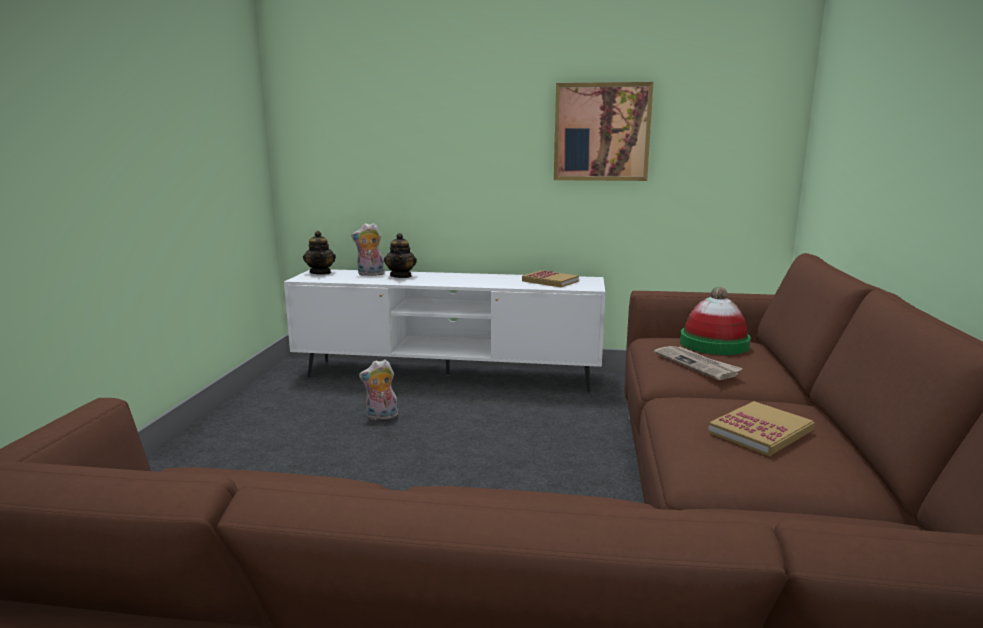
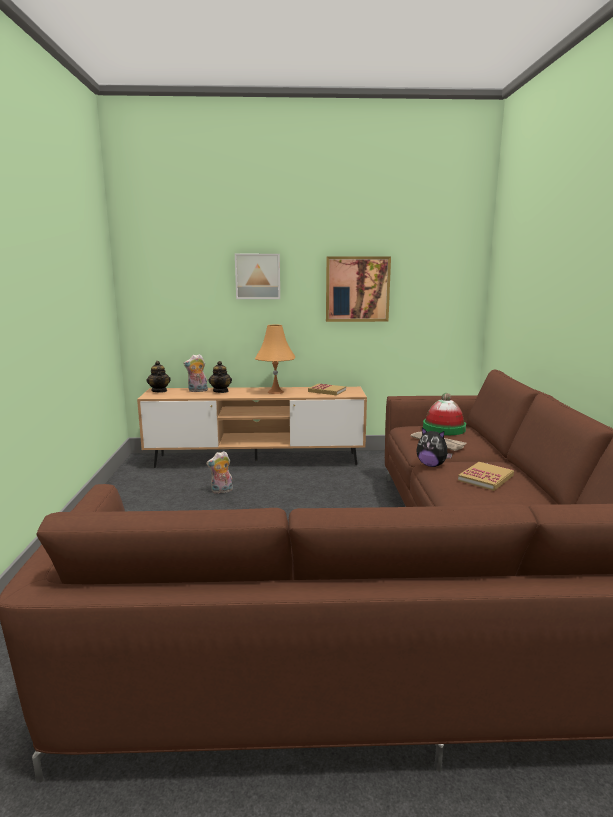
camera: 10 degrees left, 0 degrees up
white tv stand [284,269,605,392] -> brown tv stand [137,387,367,468]
none -> picture [235,254,280,299]
none -> orange table lamp [255,324,295,394]
none -> plush toy [416,427,453,467]

